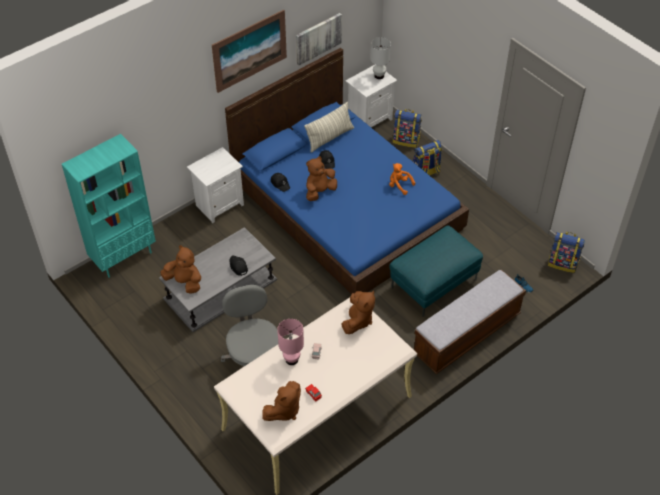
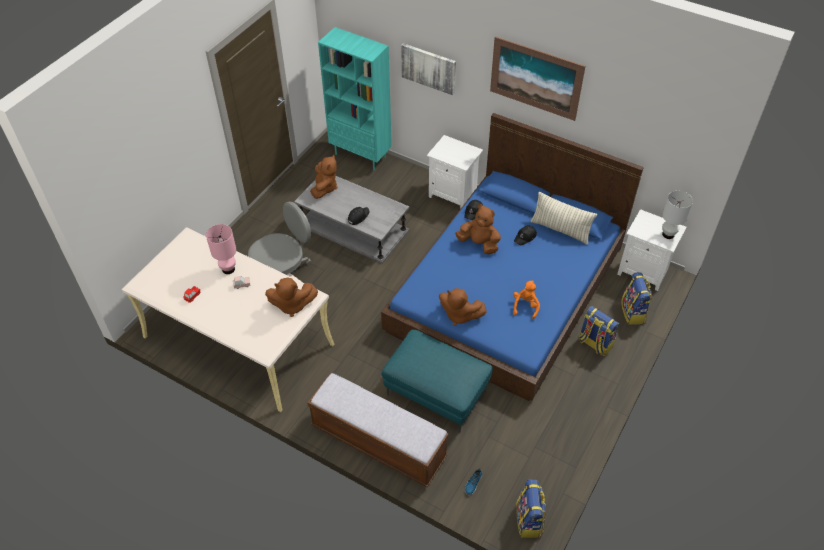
camera: 70 degrees right, 0 degrees up
brown plush toy [262,381,301,421] -> brown plush toy moved to [439,288,487,325]
picture [296,13,342,65] -> picture moved to [401,43,456,95]

